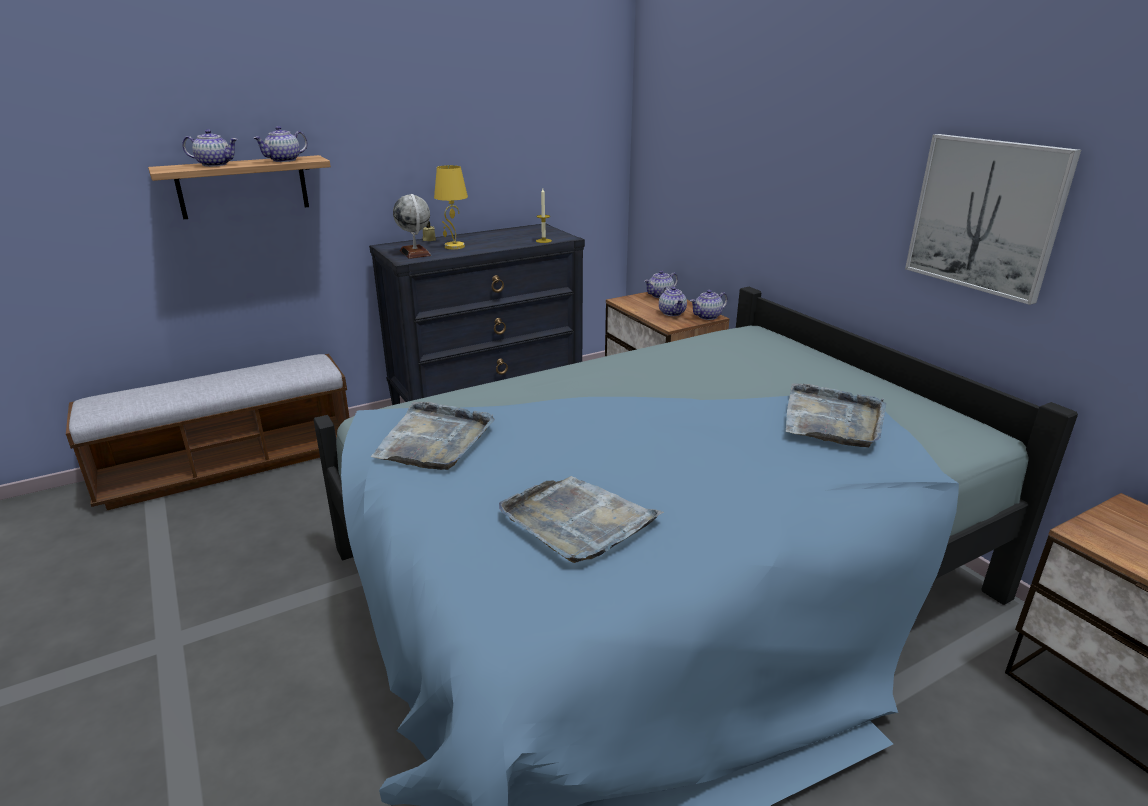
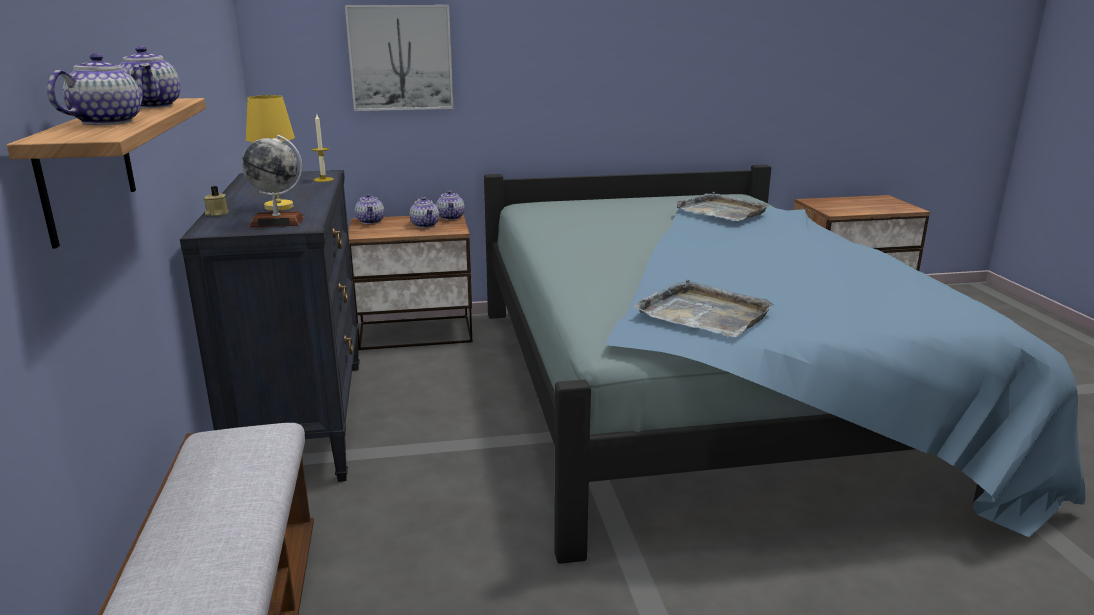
camera: 70 degrees left, 5 degrees down
grey tray [499,476,664,563] -> none
teapot [659,287,687,316] -> teapot turned 60 degrees clockwise [410,197,439,228]
picture [905,134,1081,305] -> picture moved to [345,5,454,111]

